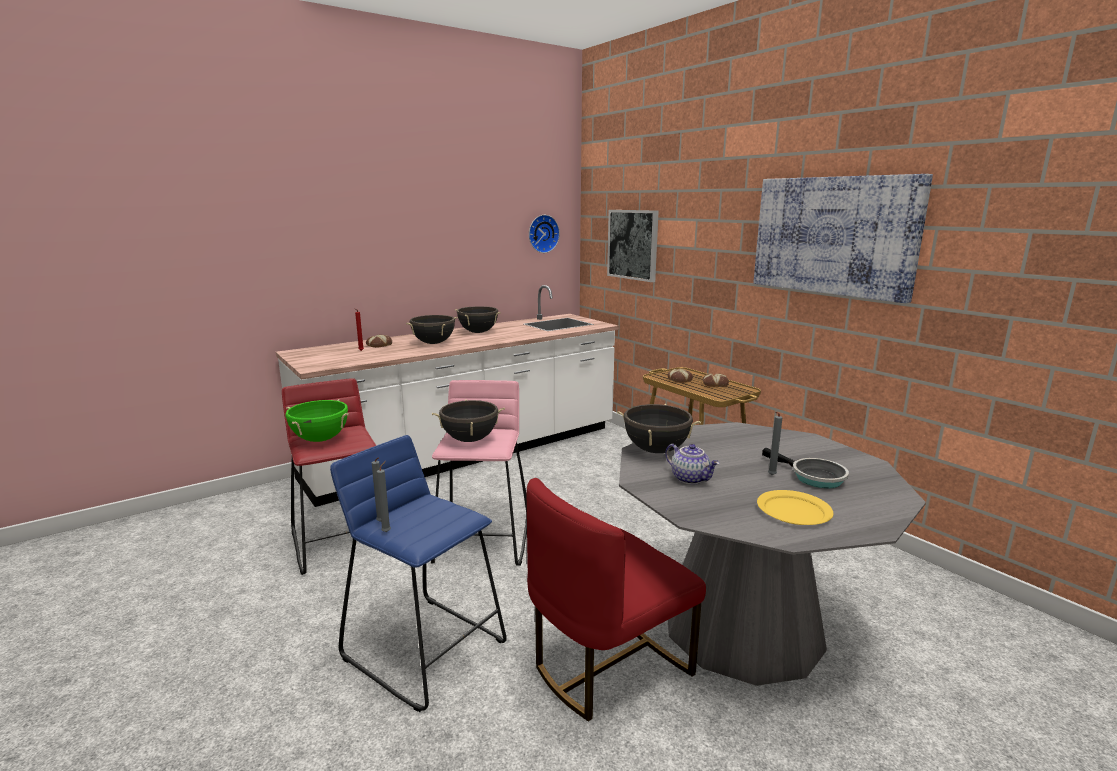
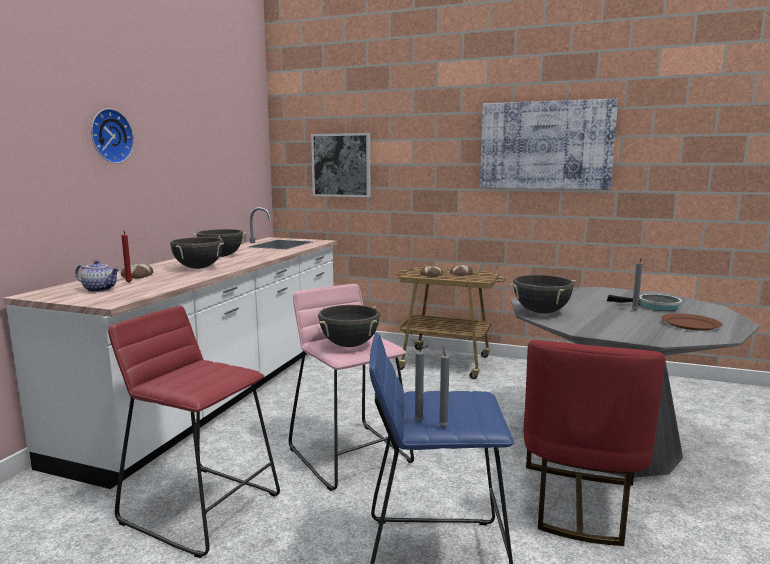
camera: 35 degrees left, 5 degrees down
green cooking pot [286,399,349,442] -> none
wall clock [529,215,560,253] -> wall clock moved to [91,108,134,164]
teapot [665,444,719,485] -> teapot moved to [75,260,119,292]
yellow plate [757,490,833,525] -> brown plate [661,313,722,331]

